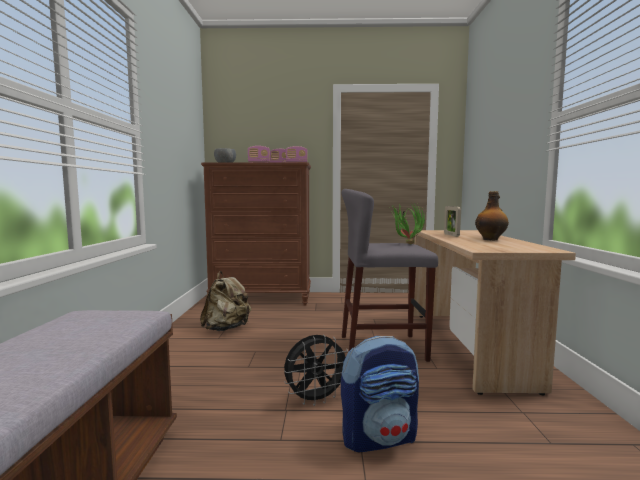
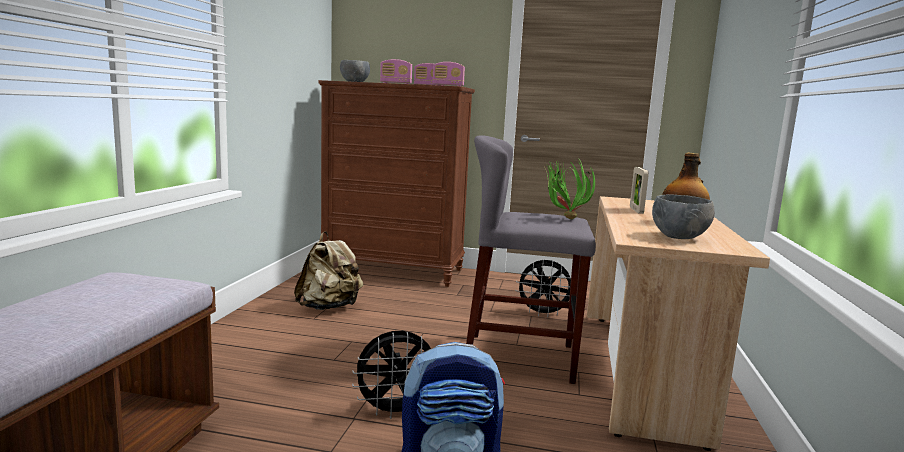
camera: 10 degrees right, 5 degrees up
none -> black fan [515,259,571,317]
none -> grey bowl [652,194,715,239]

